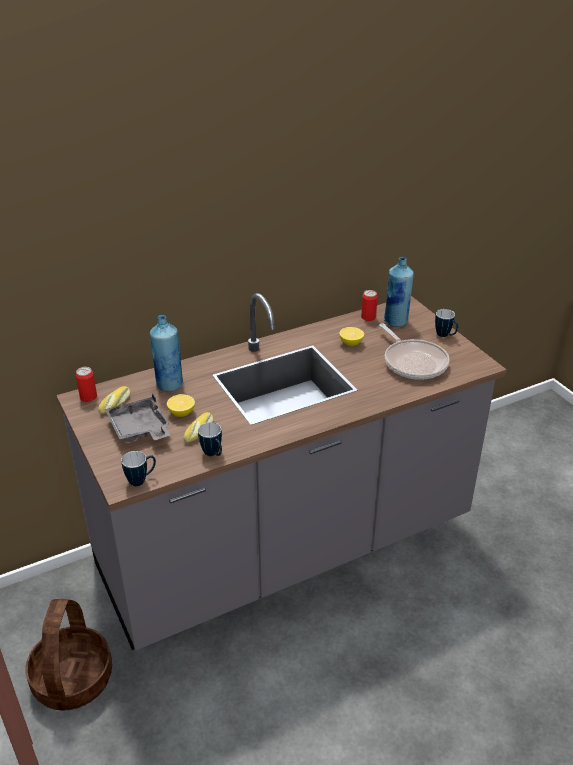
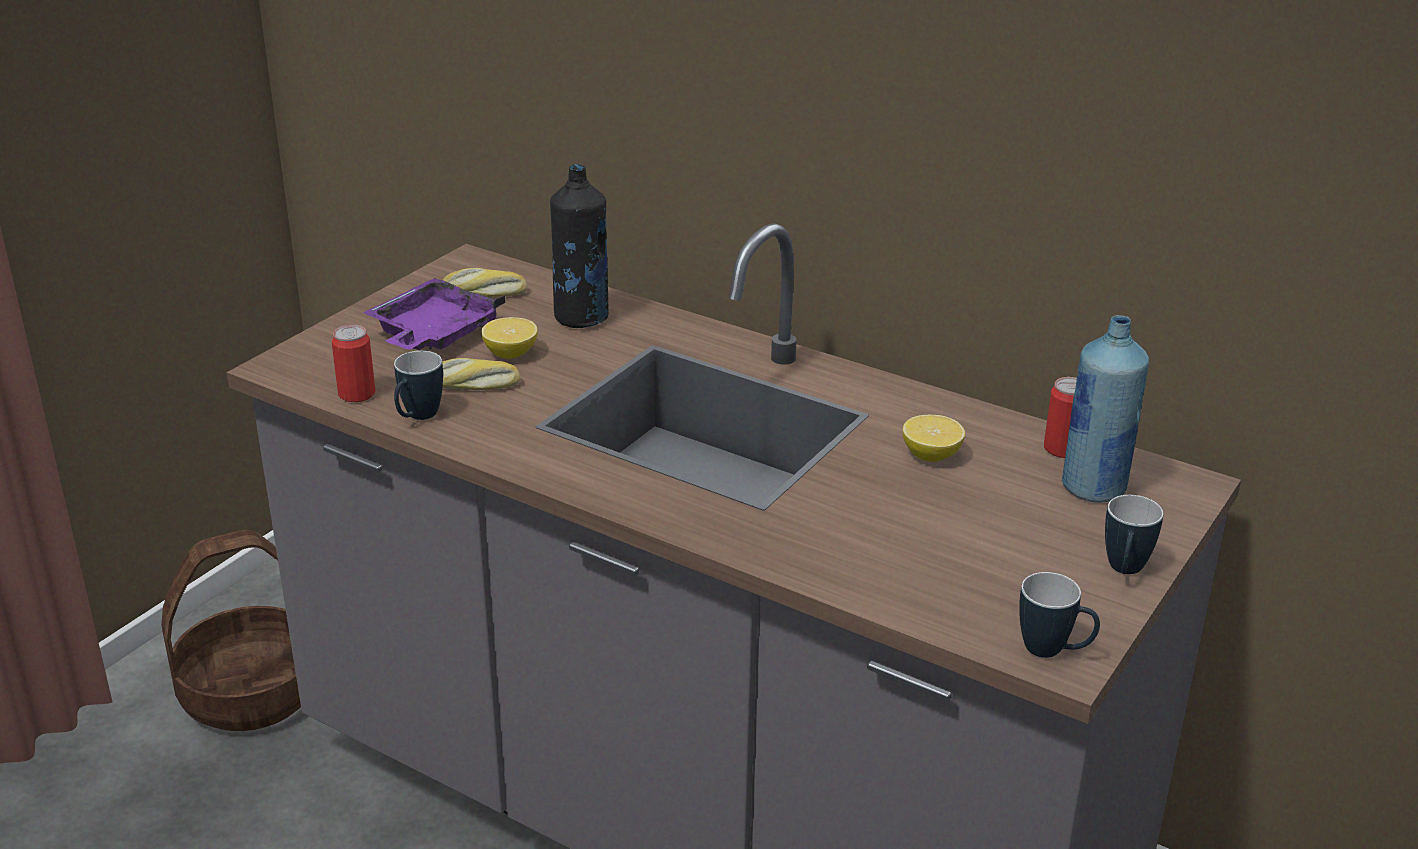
camera: 60 degrees right, 5 degrees down
can [76,367,97,402] -> can moved to [332,325,375,402]
grey tray [105,393,170,442] -> purple tray [363,278,505,350]
mug [121,451,156,486] -> mug moved to [1019,572,1100,658]
blue bottle [150,315,184,392] -> black bottle [550,164,609,328]
frying pan [379,323,450,380] -> none

